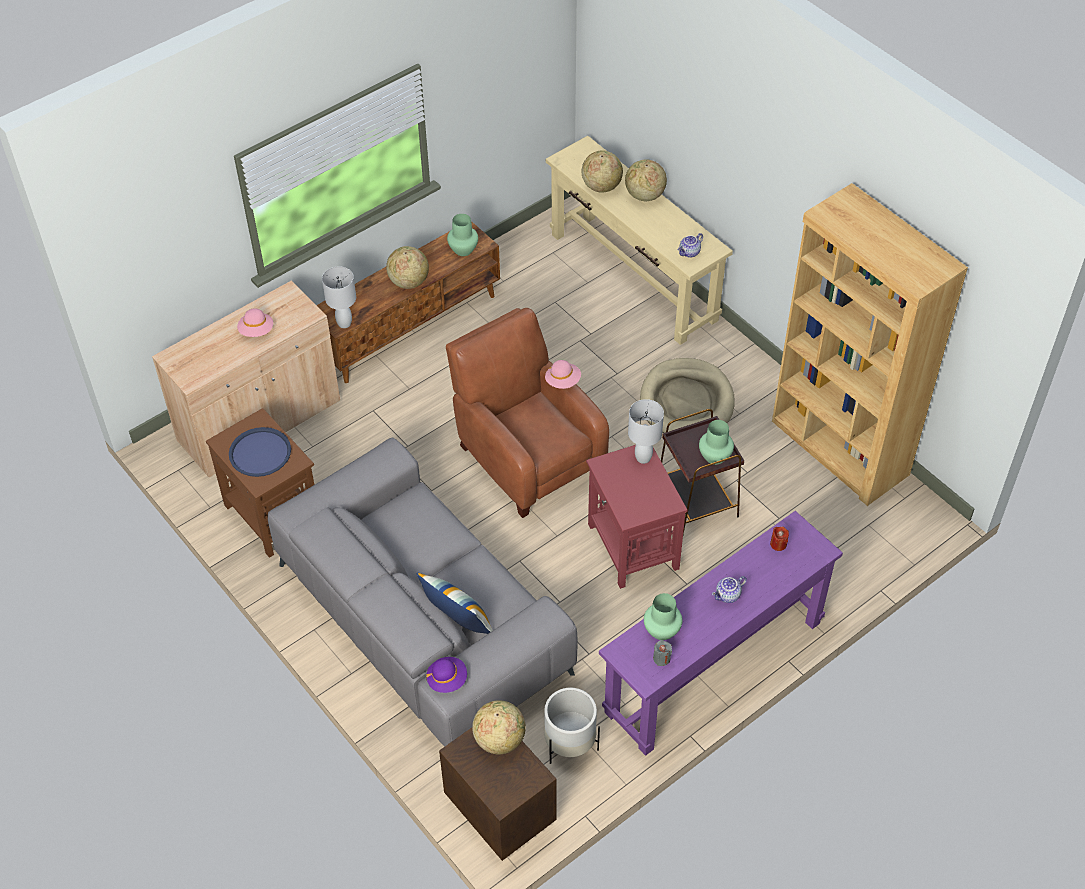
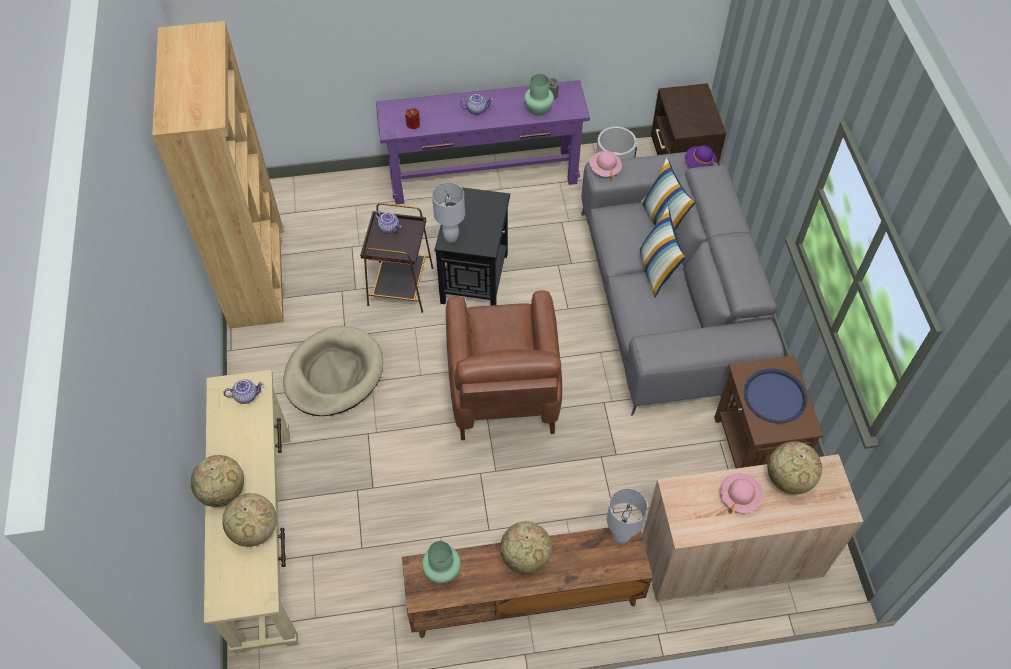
camera: 150 degrees left, 5 degrees up
globe [472,700,526,754] -> globe moved to [768,441,822,494]
pink hat [545,360,581,389] -> pink hat moved to [589,151,622,181]
red side table [586,445,687,589] -> black side table [434,187,510,305]
green vase [699,420,734,465] -> teapot [375,211,401,234]
none -> pillow [639,207,686,297]

